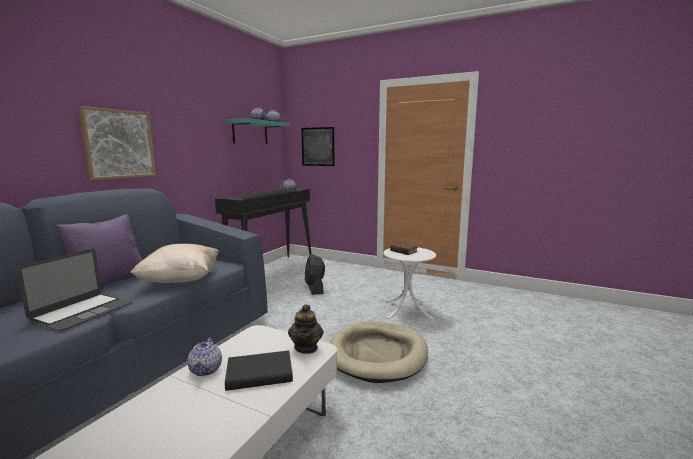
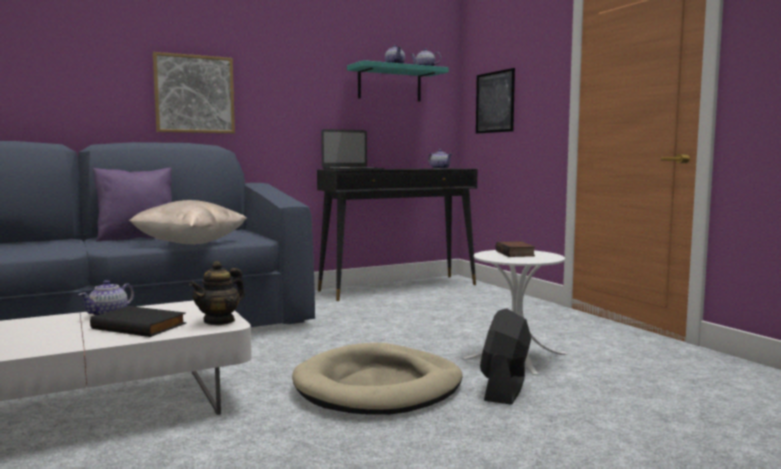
camera: 35 degrees right, 5 degrees down
laptop [17,249,133,331] -> laptop moved to [321,129,385,170]
black fan [305,254,325,295] -> black fan moved to [480,308,531,405]

